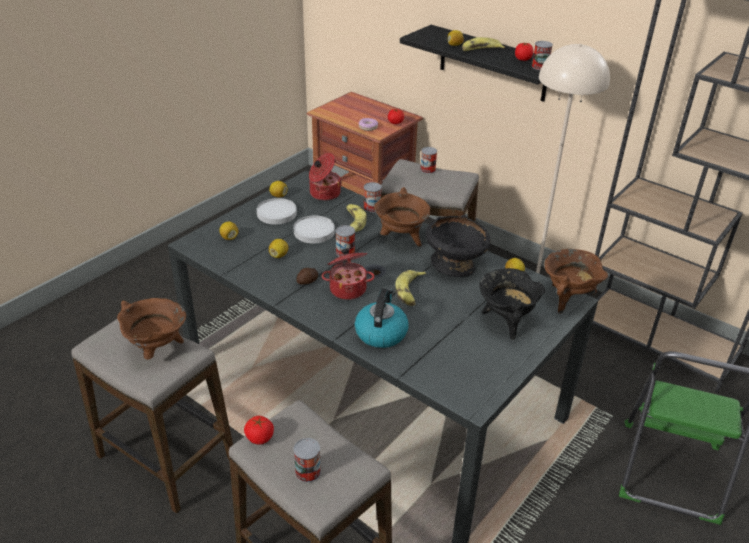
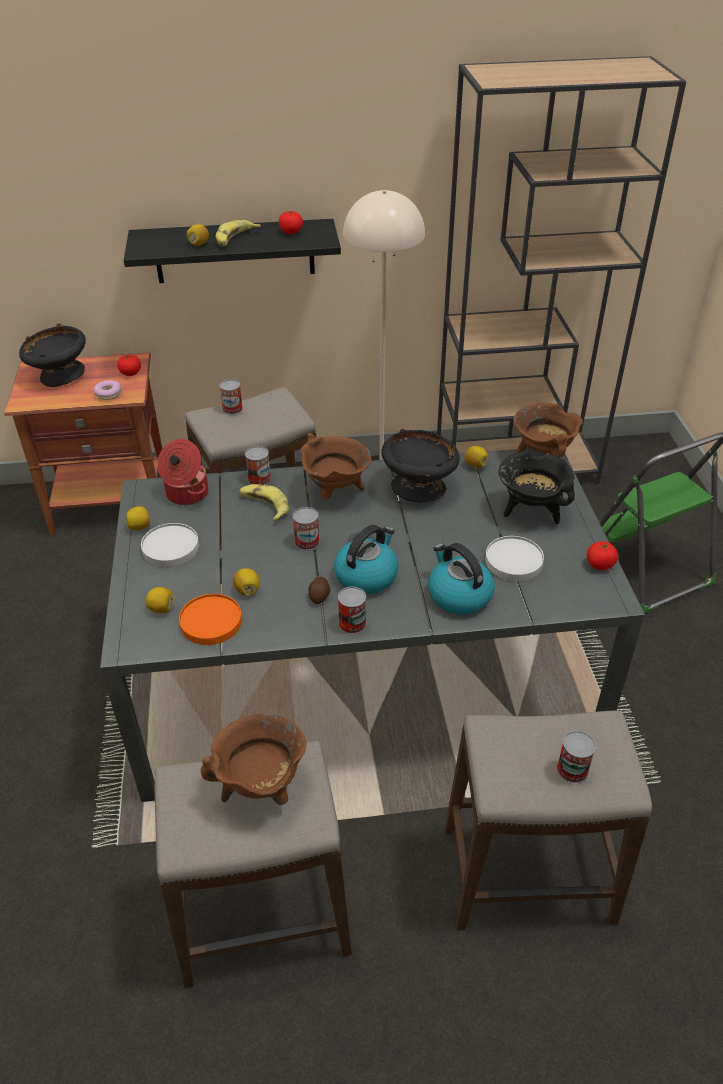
camera: 45 degrees left, 5 degrees up
tomato [244,416,274,445] -> tomato moved to [587,541,618,570]
white plate [294,216,335,243] -> white plate moved to [485,536,544,581]
cooking pot [322,248,375,300] -> kettle [334,525,398,594]
banana [395,270,426,306] -> none
can [532,41,553,70] -> can moved to [338,587,366,634]
none -> black bowl [19,324,86,387]
none -> orange plate [179,594,242,645]

